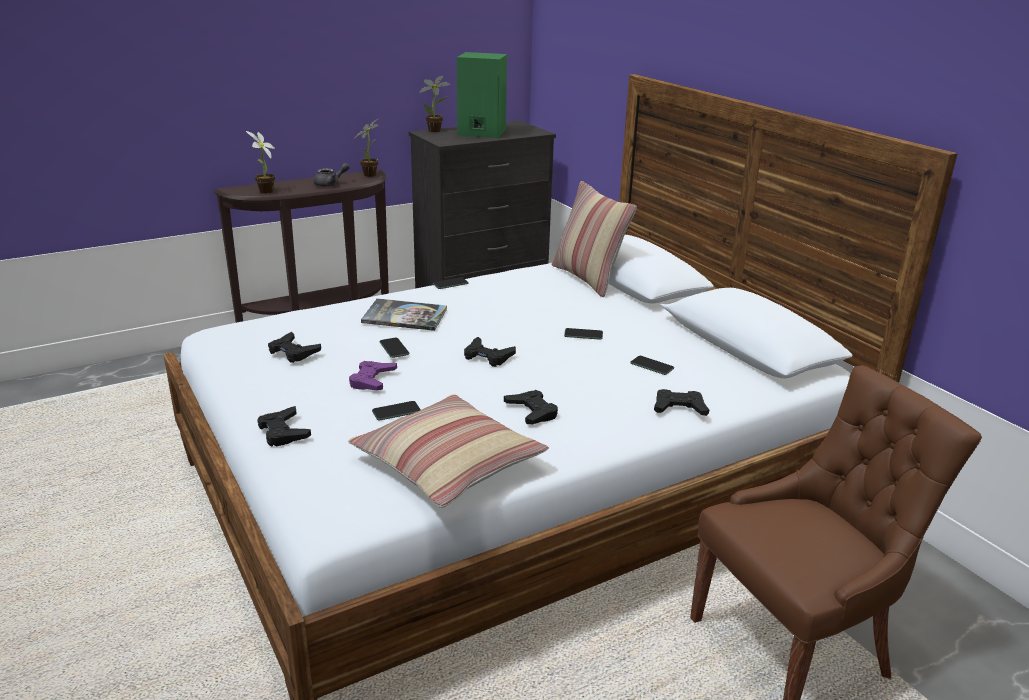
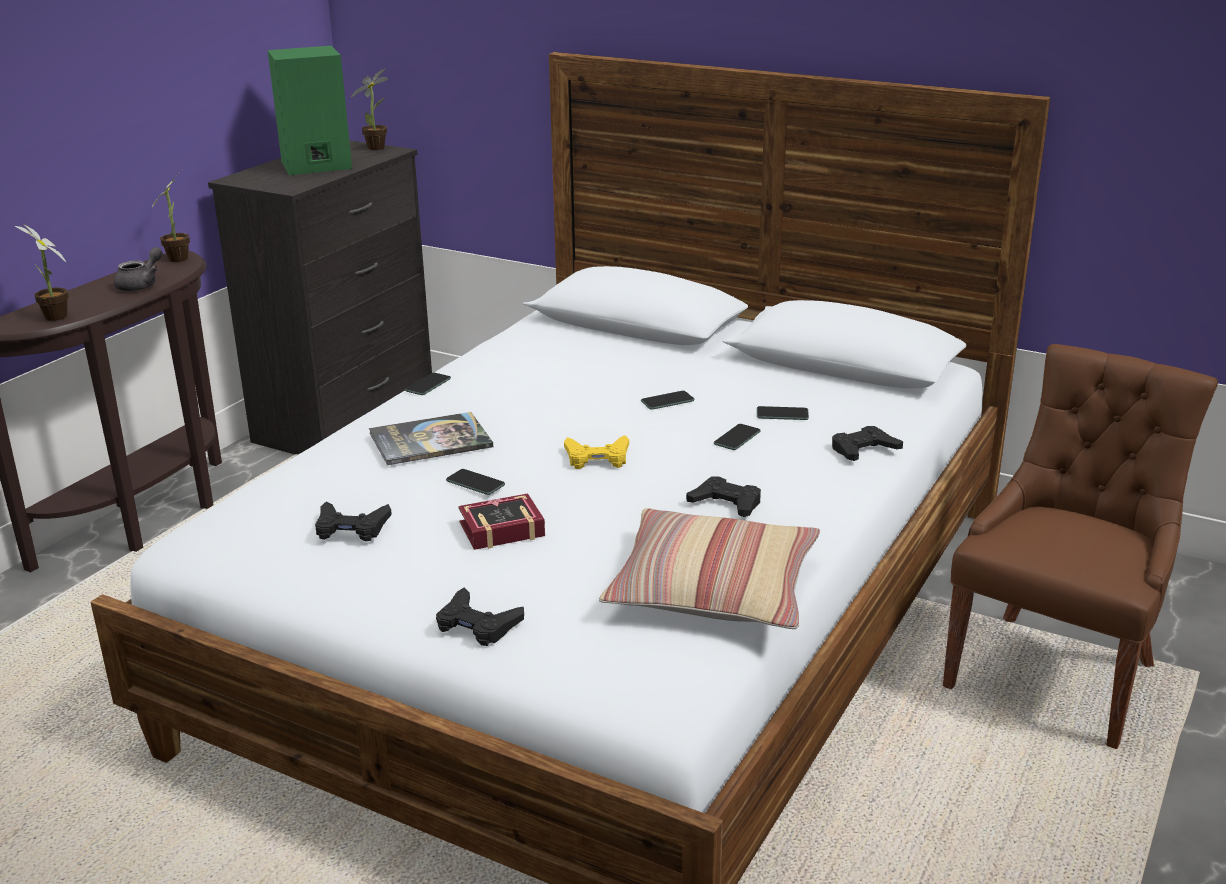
camera: 30 degrees left, 0 degrees up
purple game controller [349,361,397,390] -> book [458,493,545,550]
phone [372,401,421,420] -> phone moved to [714,424,761,450]
potted plant [419,75,450,132] -> potted plant moved to [351,68,388,150]
black game controller [464,337,516,367] -> yellow game controller [564,435,629,469]
pillow [552,181,637,297] -> none

